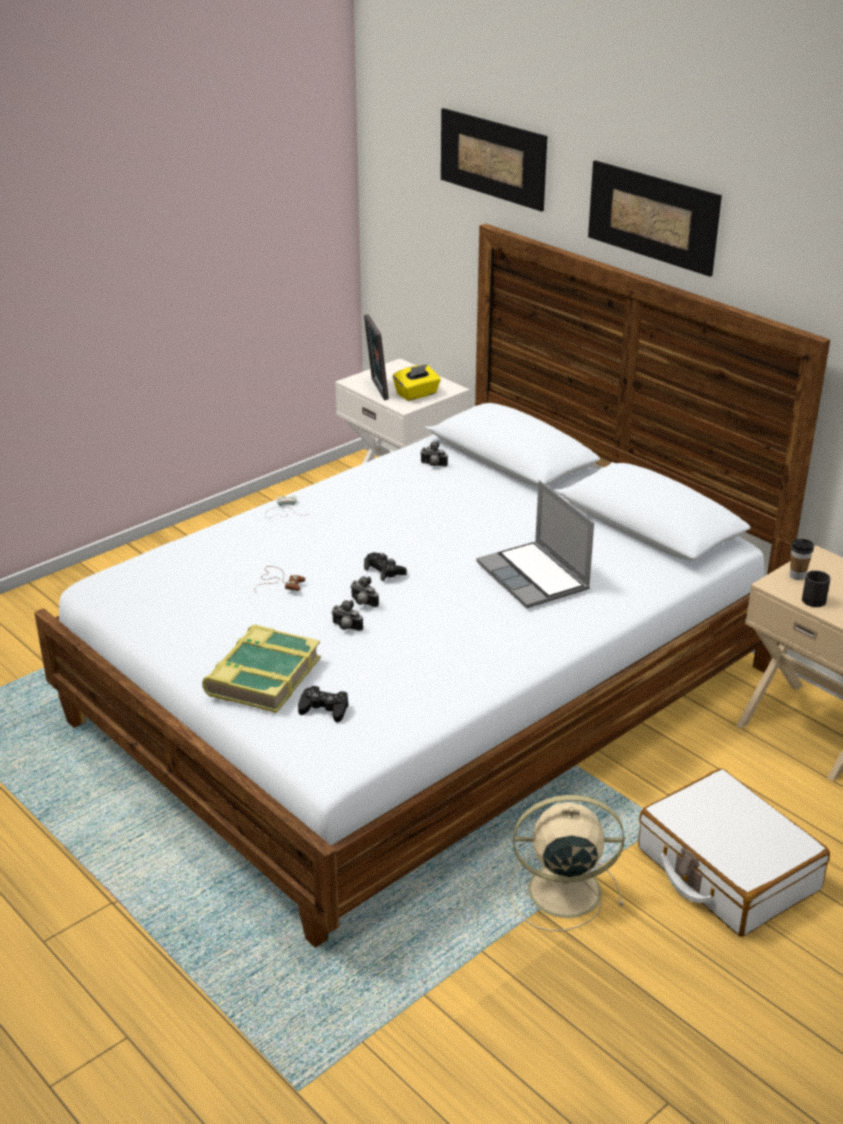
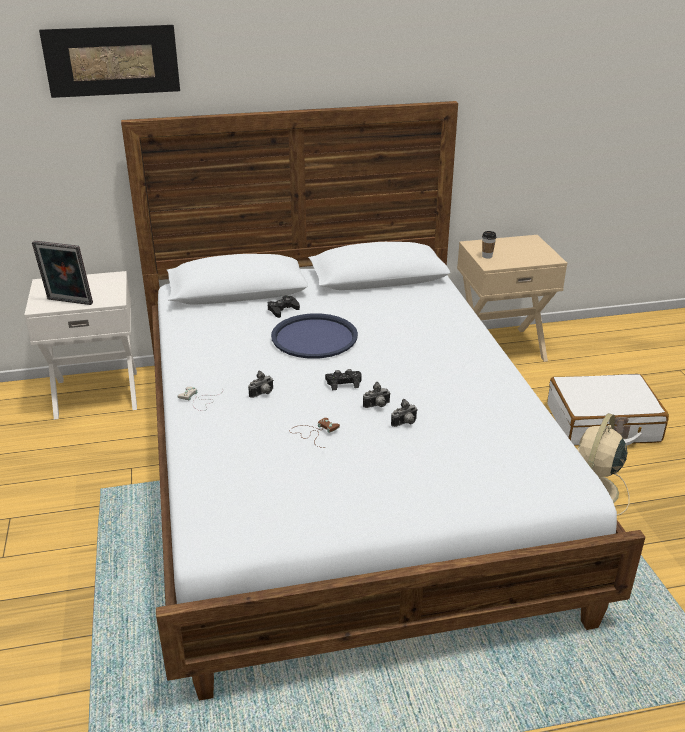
camera: 60 degrees left, 0 degrees up
book [202,624,321,713] -> none
black game controller [298,686,348,722] -> black game controller moved to [268,295,300,318]
yellow tissue box [393,364,441,401] -> none
camera [420,441,448,467] -> camera moved to [248,370,273,398]
laptop [476,480,594,608] -> none
picture [588,160,722,277] -> none
black mug [802,570,831,607] -> none
none -> blue tray [271,313,358,359]

